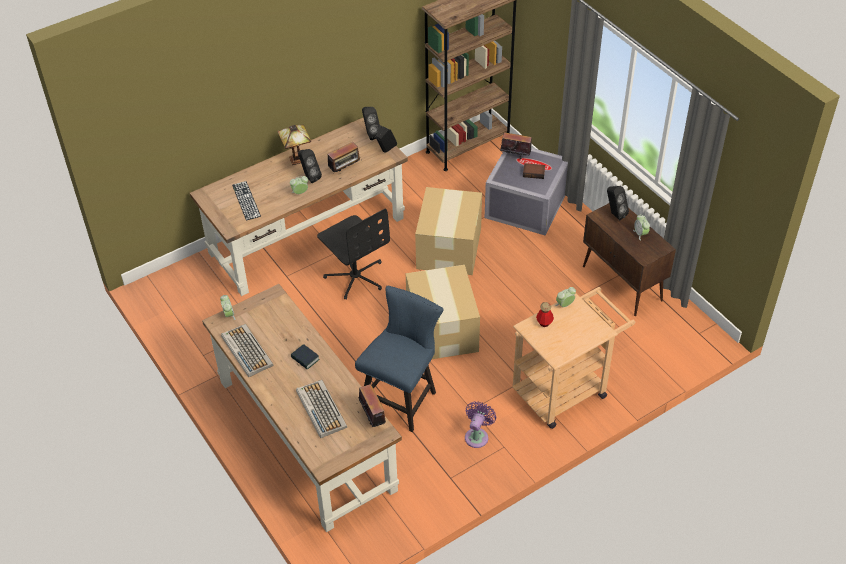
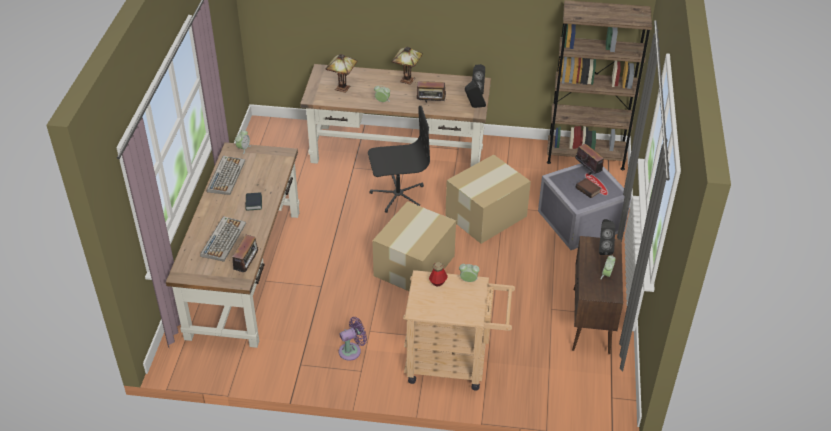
camera: 40 degrees right, 5 degrees down
keyboard [232,181,261,221] -> table lamp [326,54,358,93]
black speaker [298,149,322,183] -> none
black office chair [317,209,390,299] -> black office chair turned 105 degrees counterclockwise [368,106,430,213]
blue chair [355,286,444,432] -> none

